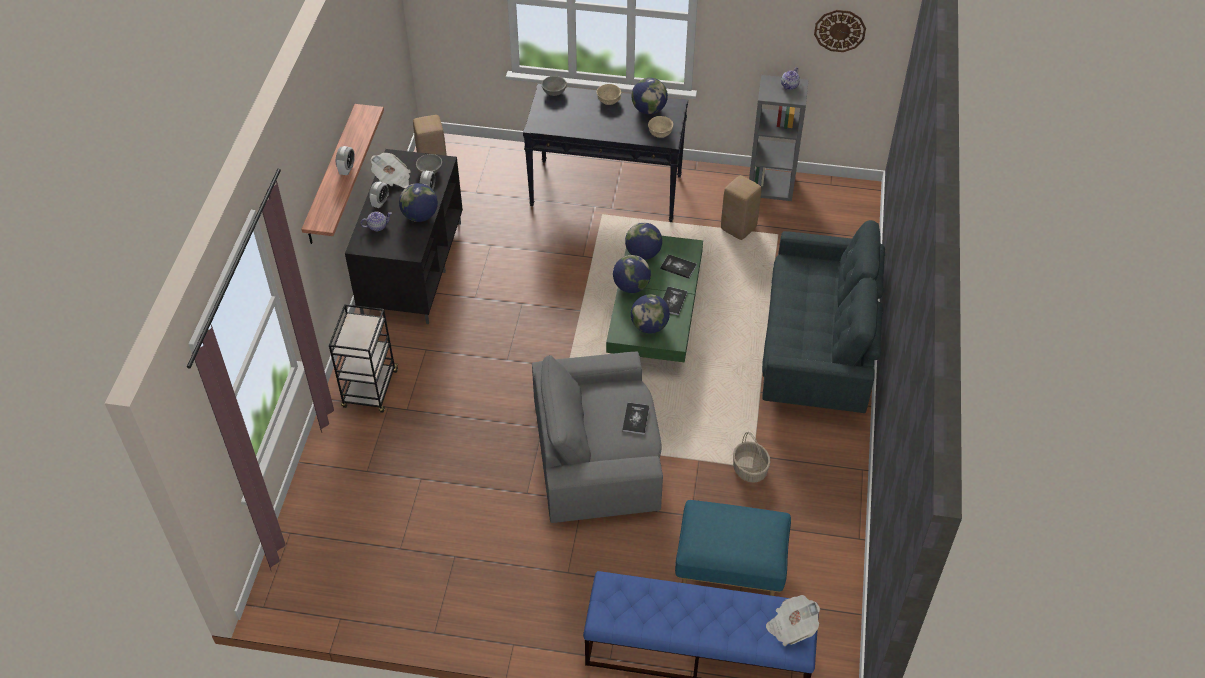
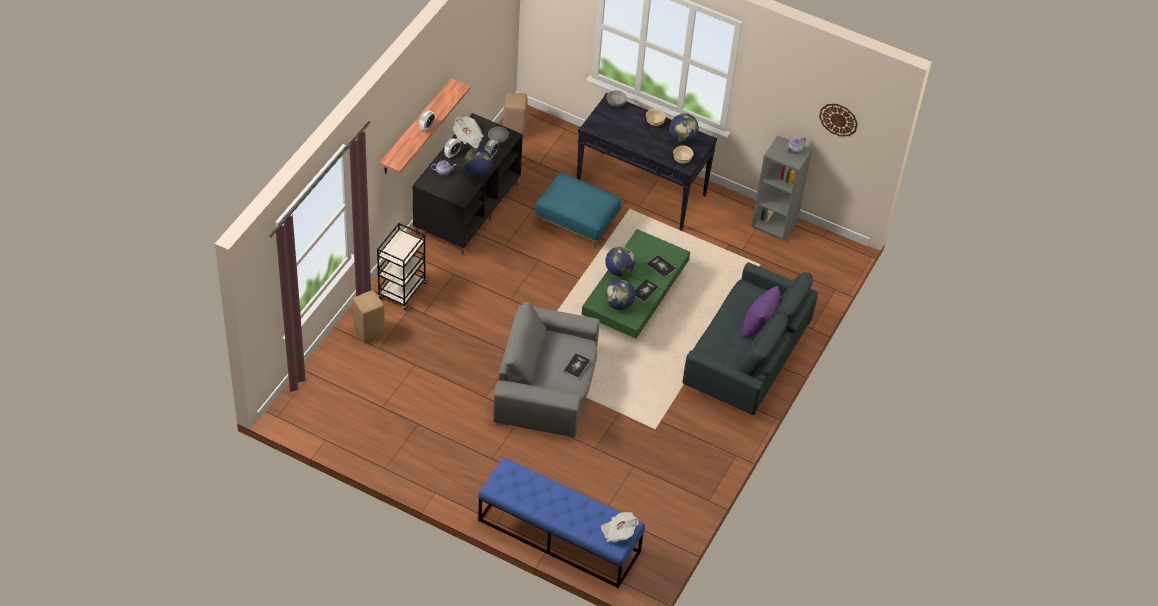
camera: 15 degrees right, 0 degrees up
globe [625,222,662,260] -> none
blue ottoman [675,500,791,596] -> blue ottoman moved to [535,173,621,249]
beige stool [721,175,761,240] -> beige stool moved to [353,290,385,343]
basket [733,432,770,483] -> none
none -> purple pillow [741,286,780,338]

